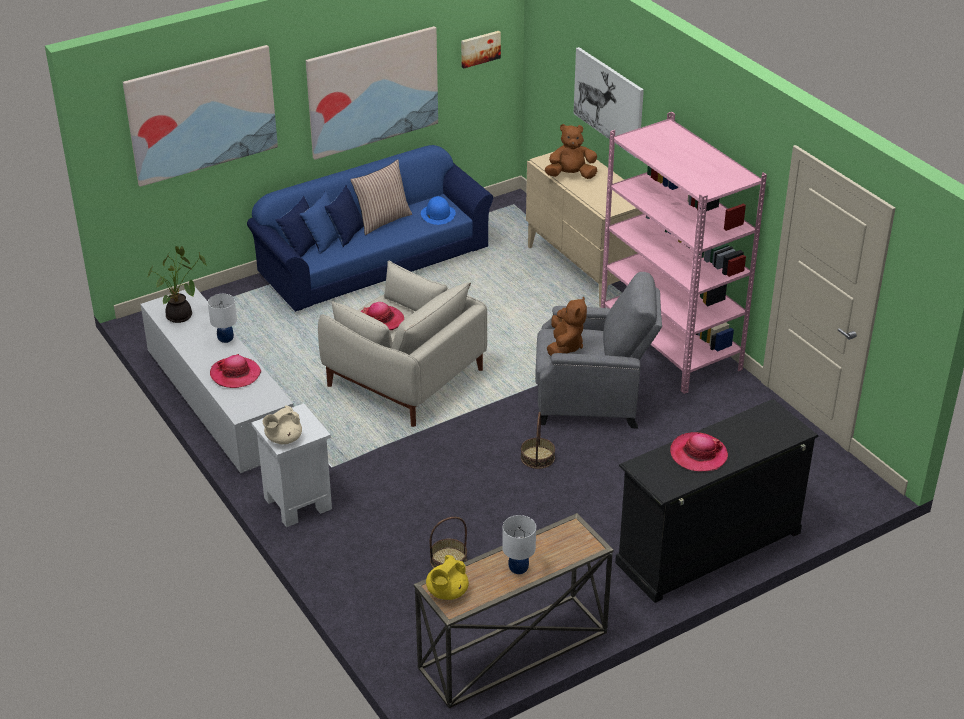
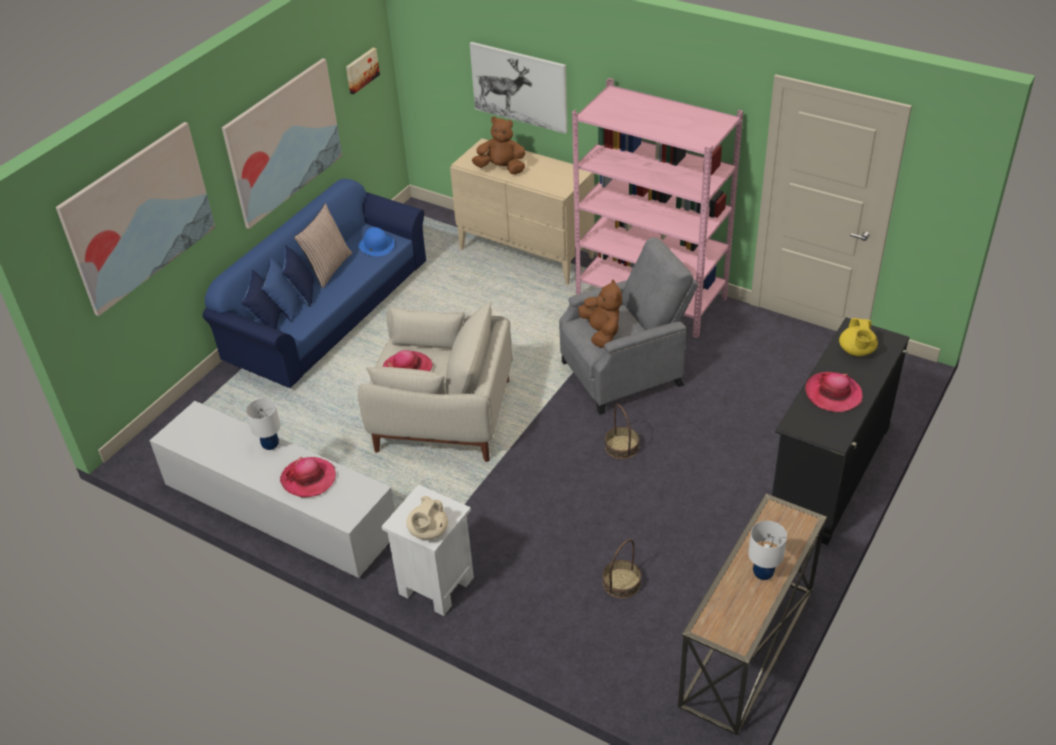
camera: 25 degrees left, 5 degrees up
potted plant [147,246,207,323] -> none
yellow teapot [426,555,469,600] -> yellow teapot moved to [839,318,878,356]
brown plush toy [545,124,597,179] -> brown plush toy turned 45 degrees clockwise [472,116,526,174]

